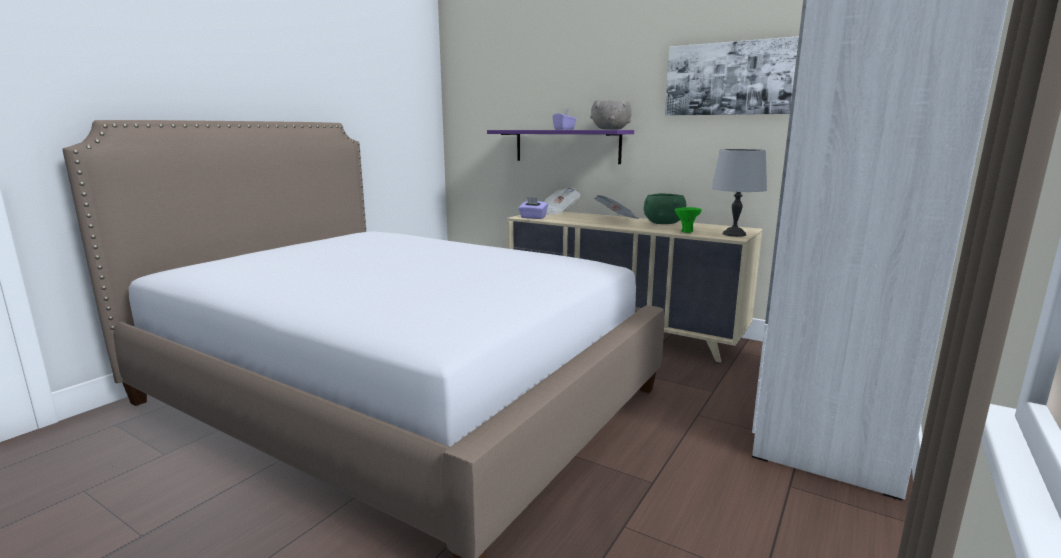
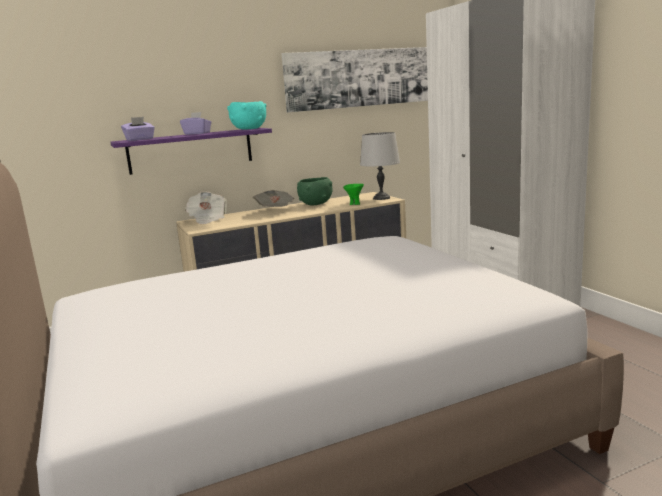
camera: 55 degrees left, 0 degrees up
purple tissue box [518,197,548,219] -> purple tissue box moved to [121,117,155,141]
grey bowl [590,100,632,130] -> turquoise bowl [227,101,267,129]

